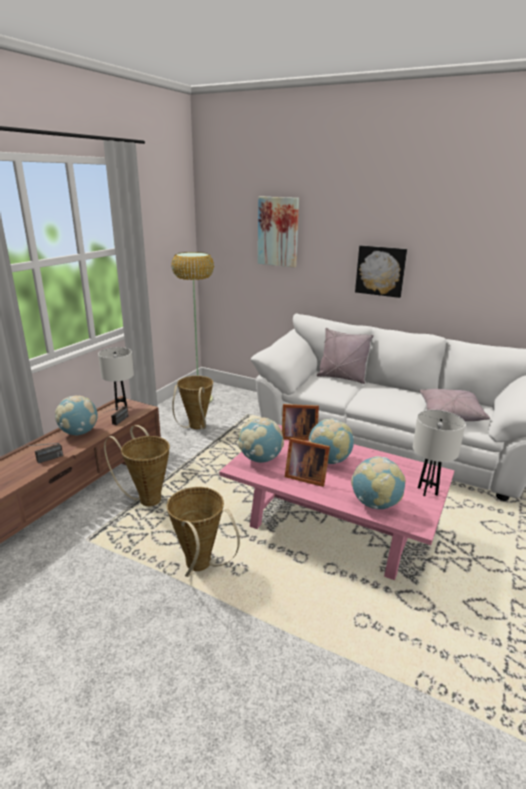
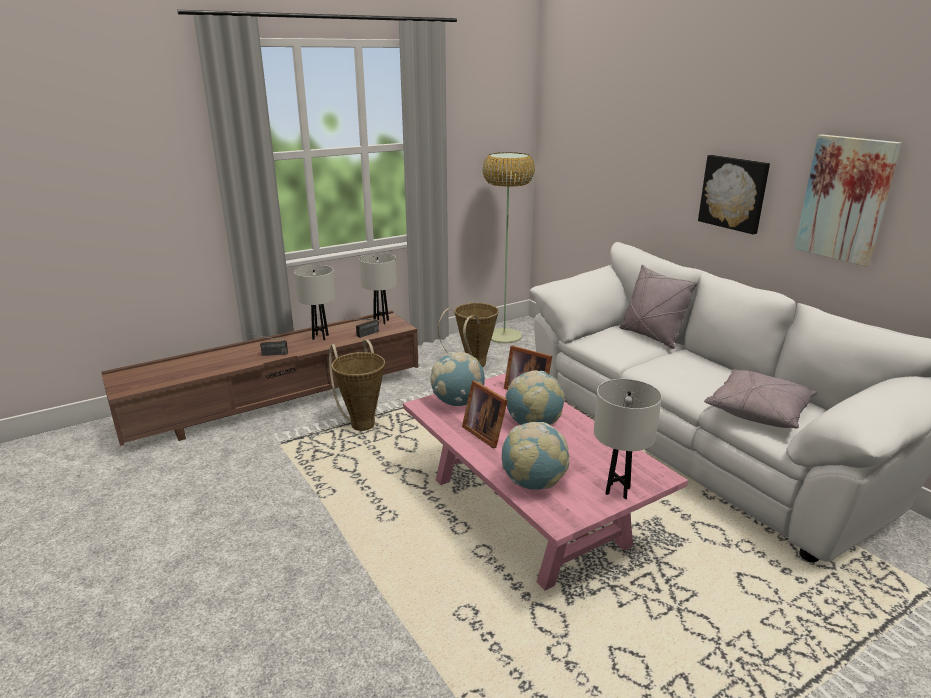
camera: 30 degrees right, 0 degrees up
globe [55,395,98,436] -> white table lamp [294,265,336,340]
basket [167,487,240,577] -> none
picture [258,196,299,267] -> picture moved to [794,135,902,266]

